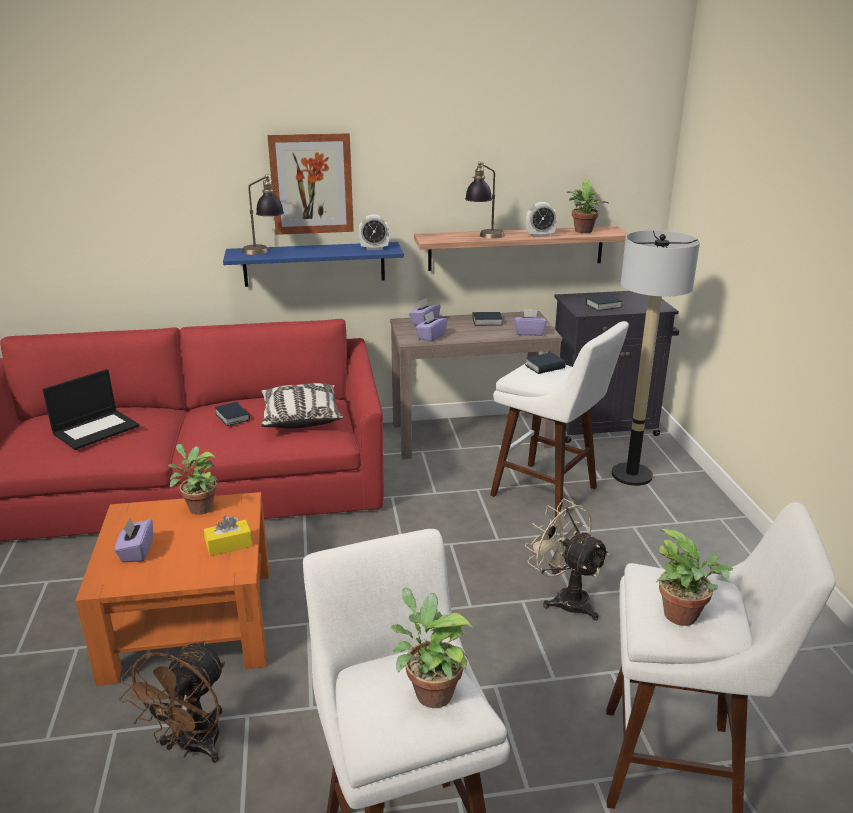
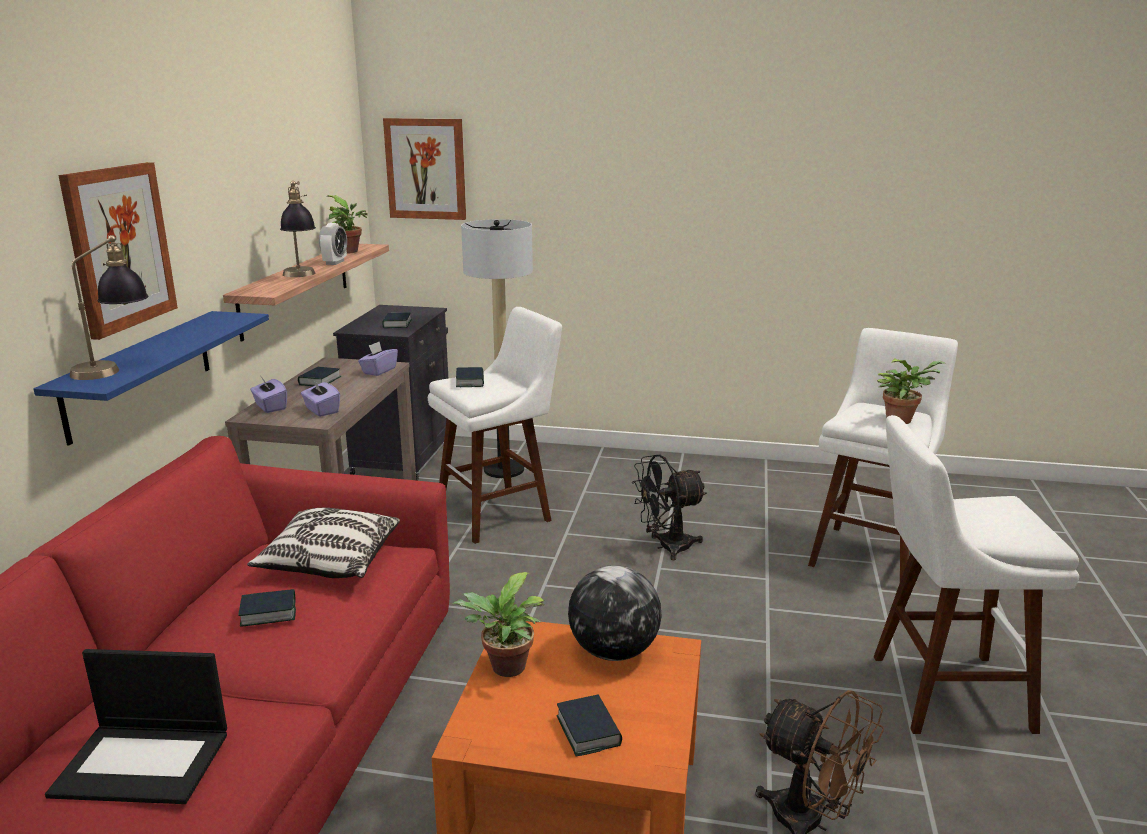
camera: 70 degrees left, 5 degrees down
laptop [42,369,139,450] -> laptop turned 120 degrees clockwise [45,649,227,804]
purple tissue box [114,518,153,562] -> book [557,694,622,756]
yellow tissue box [204,516,252,556] -> globe [568,565,662,661]
alarm clock [359,215,389,250] -> none
potted plant [391,588,473,708] -> none
beige fan [525,498,610,621] -> black fan [632,454,707,560]
none -> picture [383,118,466,220]

